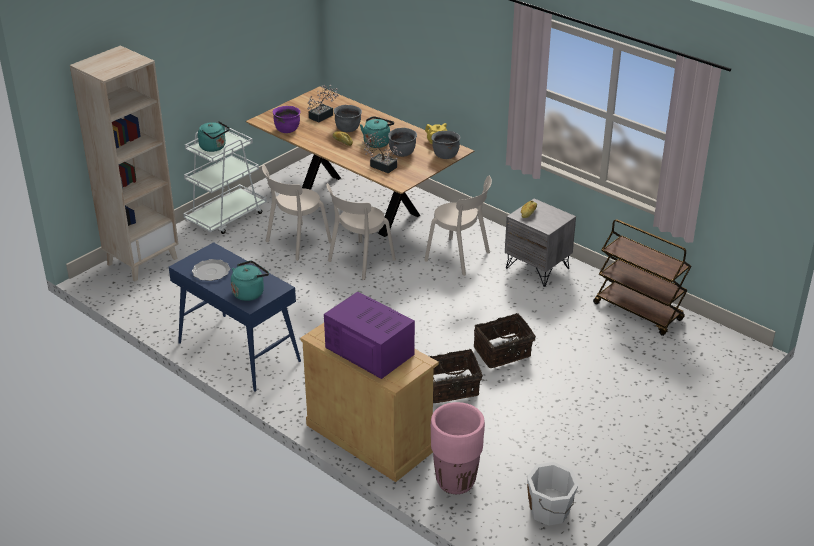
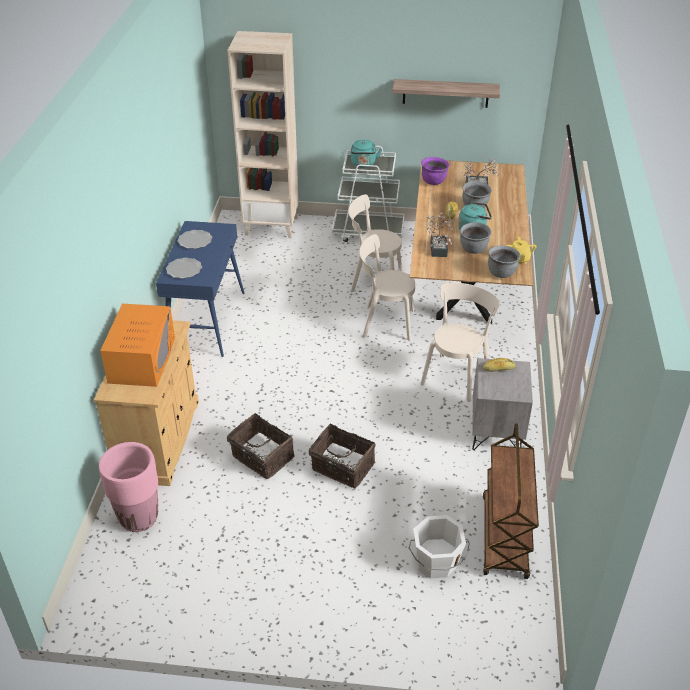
camera: 55 degrees right, 5 degrees up
turquoise kettle [231,261,269,301] -> plate [166,257,202,279]
purple microwave [324,292,415,379] -> orange microwave [100,304,175,387]
beige chair [424,175,492,276] -> beige chair turned 150 degrees counterclockwise [421,283,500,402]
white bucket [527,462,579,526] -> white bucket moved to [409,515,470,579]
none -> shelf [392,79,500,108]

